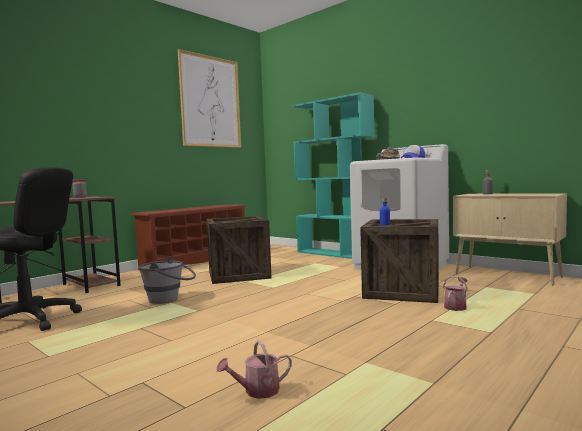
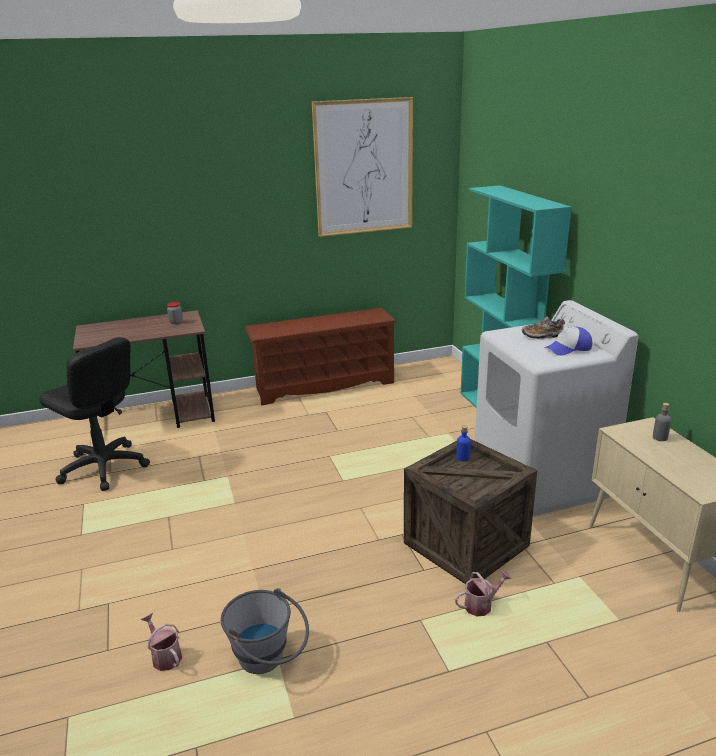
camera: 30 degrees right, 20 degrees up
grey bucket [138,256,196,304] -> grey bucket moved to [221,588,309,674]
crate [206,216,272,284] -> none
watering can [216,340,292,399] -> watering can turned 45 degrees clockwise [141,613,182,671]

